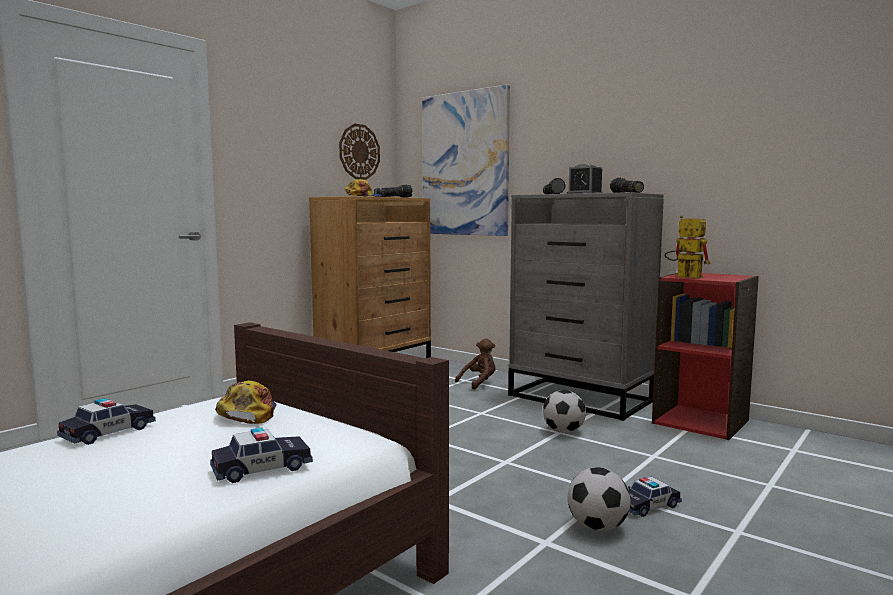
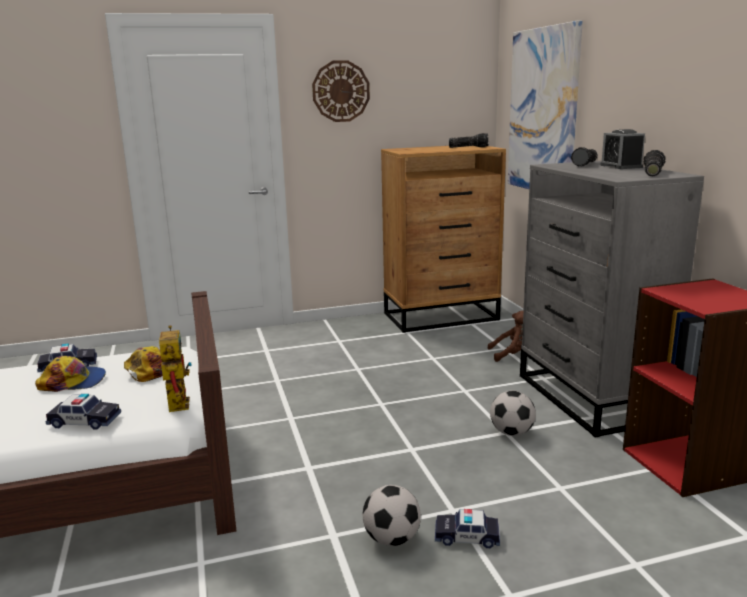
camera: 35 degrees right, 10 degrees up
wall clock [339,124,380,180] -> wall clock moved to [312,60,370,122]
cap [345,179,382,196] -> cap moved to [35,356,106,392]
toy robot [664,215,711,279] -> toy robot moved to [154,325,192,412]

